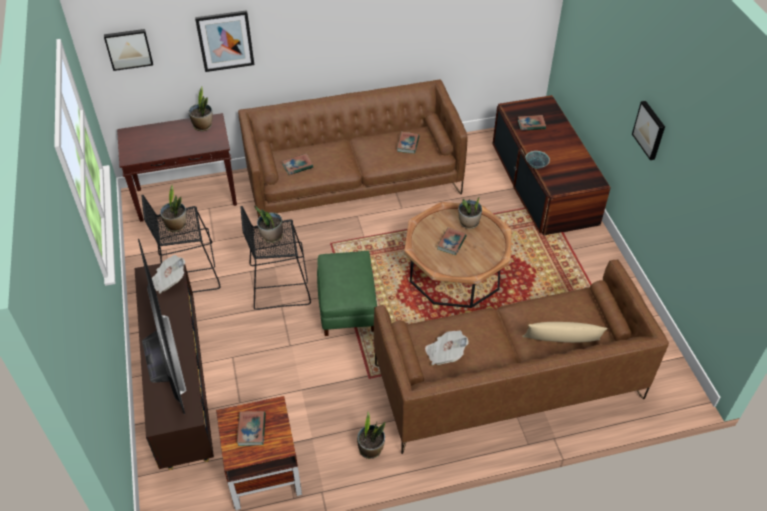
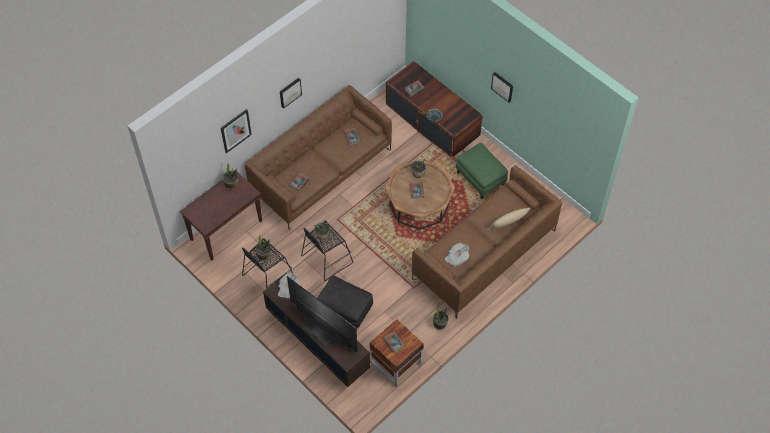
camera: 30 degrees left, 10 degrees up
picture [104,29,153,71] -> picture moved to [280,78,302,109]
green ottoman [317,251,377,336] -> green ottoman moved to [456,143,508,199]
none -> black ottoman [317,275,373,329]

